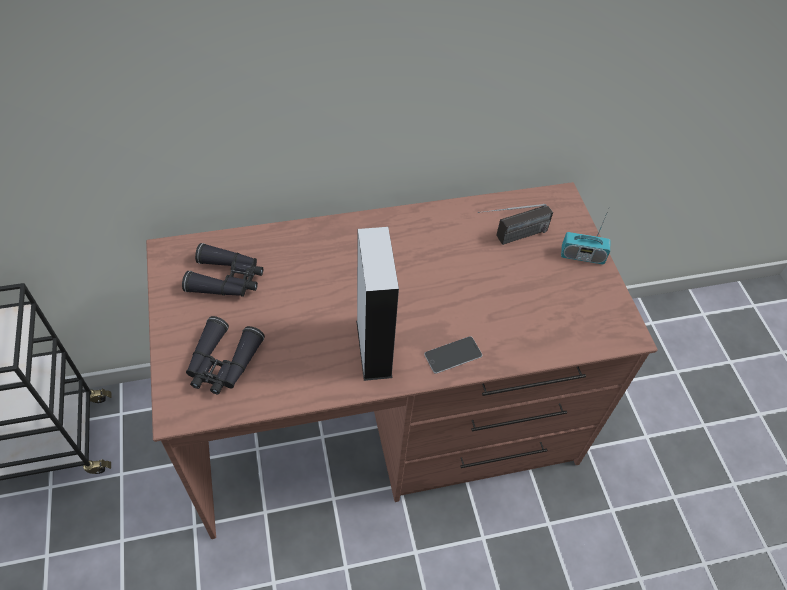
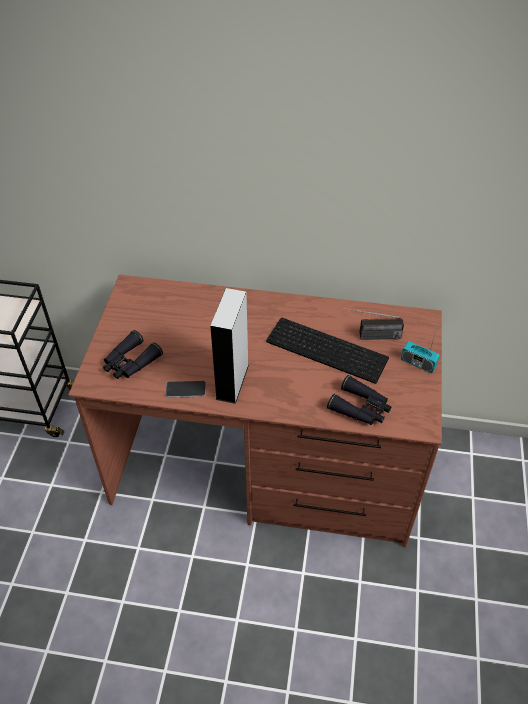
camera: 25 degrees right, 5 degrees down
black binoculars [182,243,263,297] -> black binoculars moved to [327,375,392,425]
phone [424,336,482,374] -> phone moved to [166,381,206,397]
none -> keyboard [266,318,389,384]

